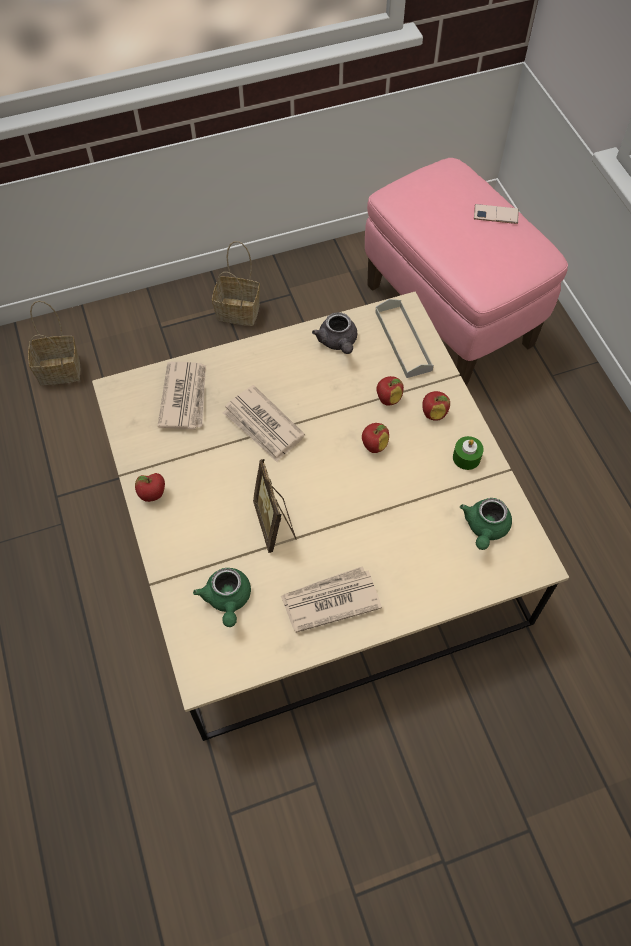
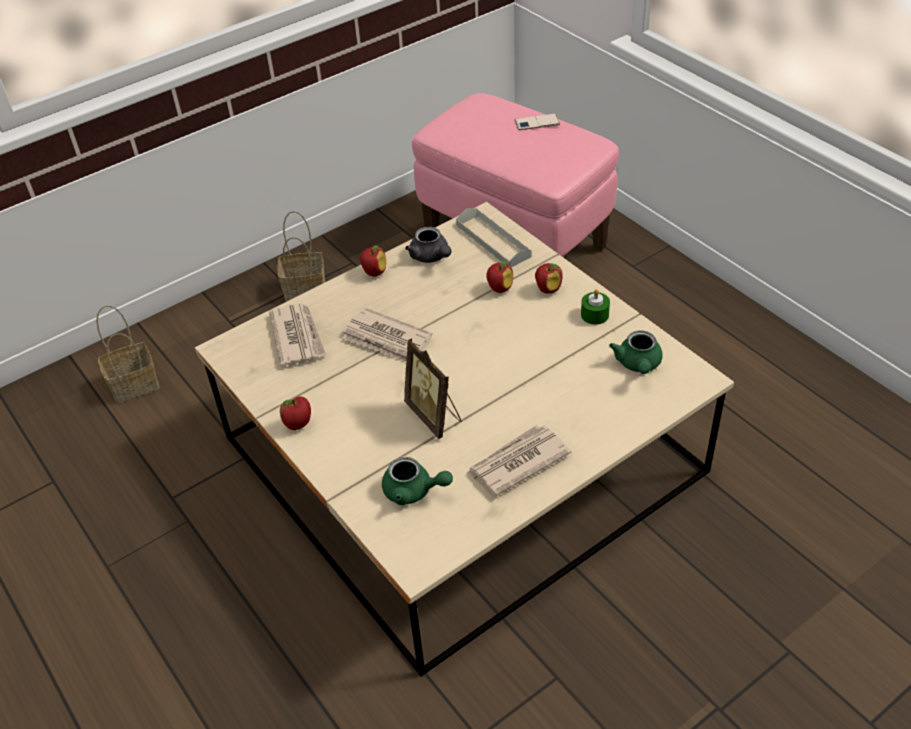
camera: 15 degrees left, 15 degrees down
green teapot [193,568,251,627] -> green teapot turned 45 degrees counterclockwise [382,457,453,505]
apple [362,423,389,453] -> apple moved to [360,245,386,277]

